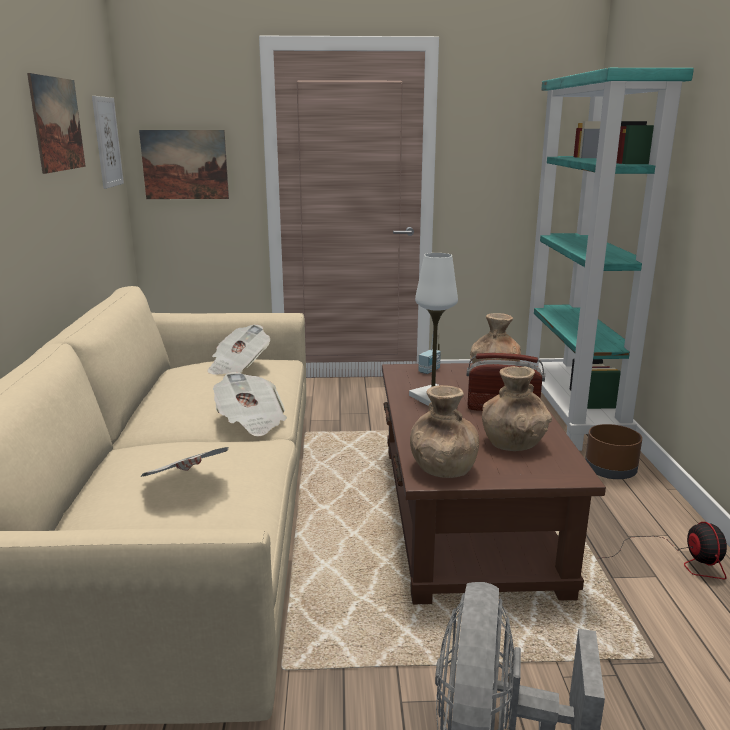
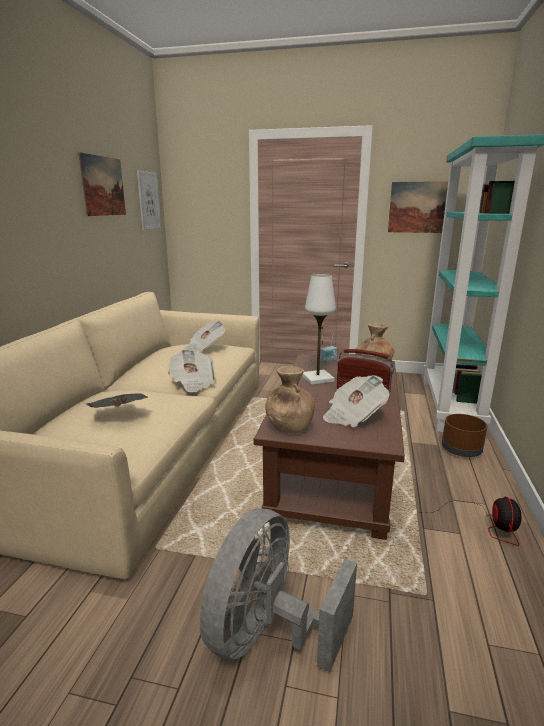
camera: 15 degrees right, 0 degrees up
picture [139,130,229,199] -> picture moved to [388,181,448,233]
brown vase [482,366,552,451] -> newspaper [323,375,389,427]

